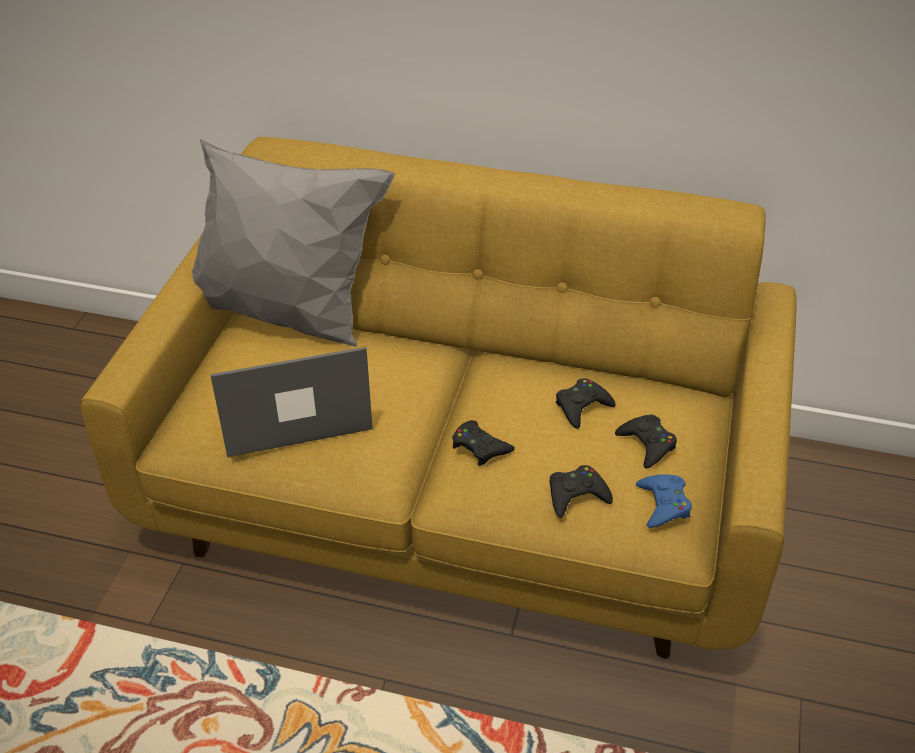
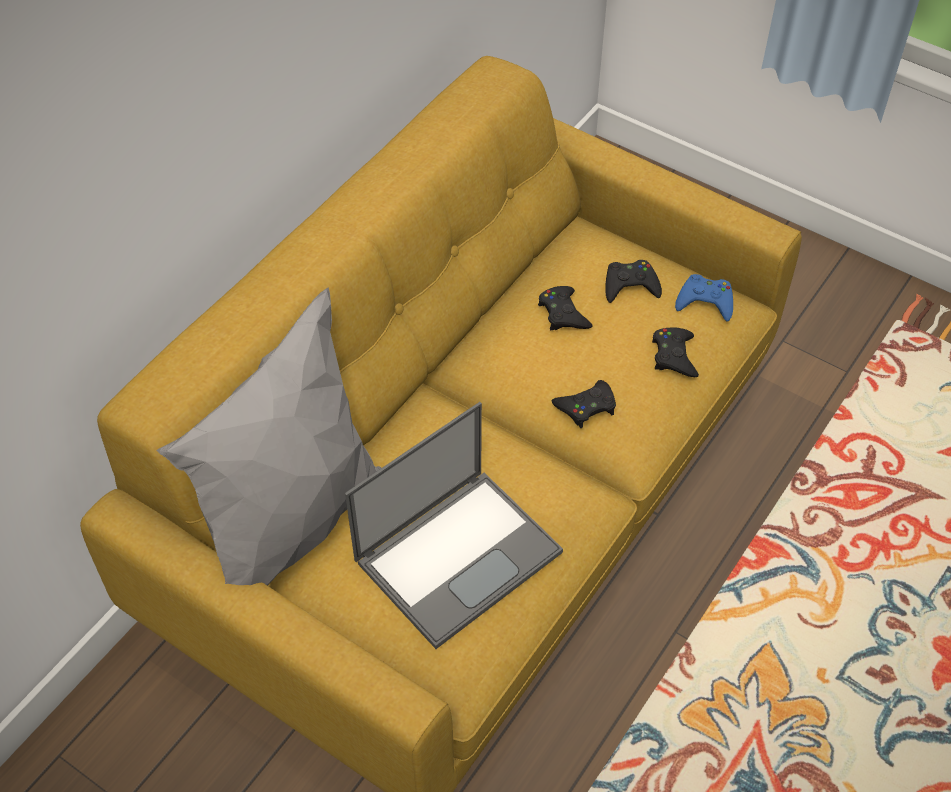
camera: 70 degrees left, 10 degrees up
laptop [210,347,373,457] -> laptop turned 135 degrees counterclockwise [345,402,563,649]

